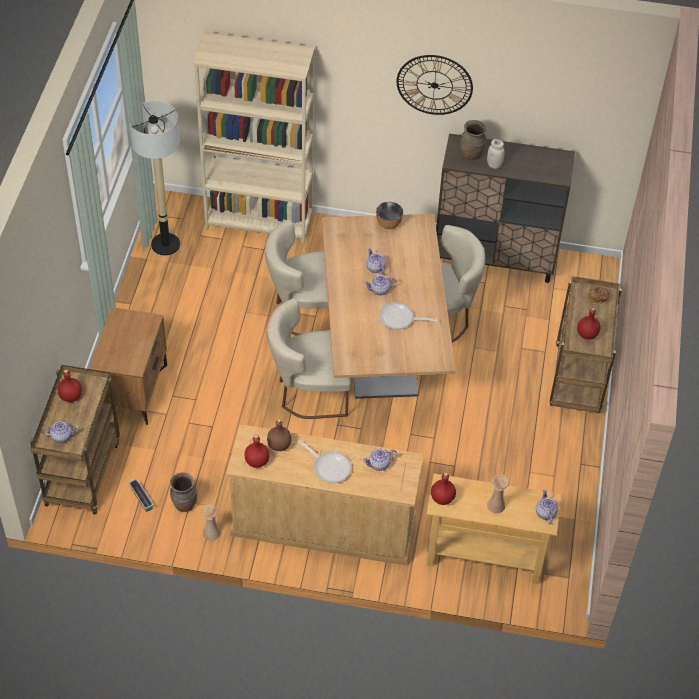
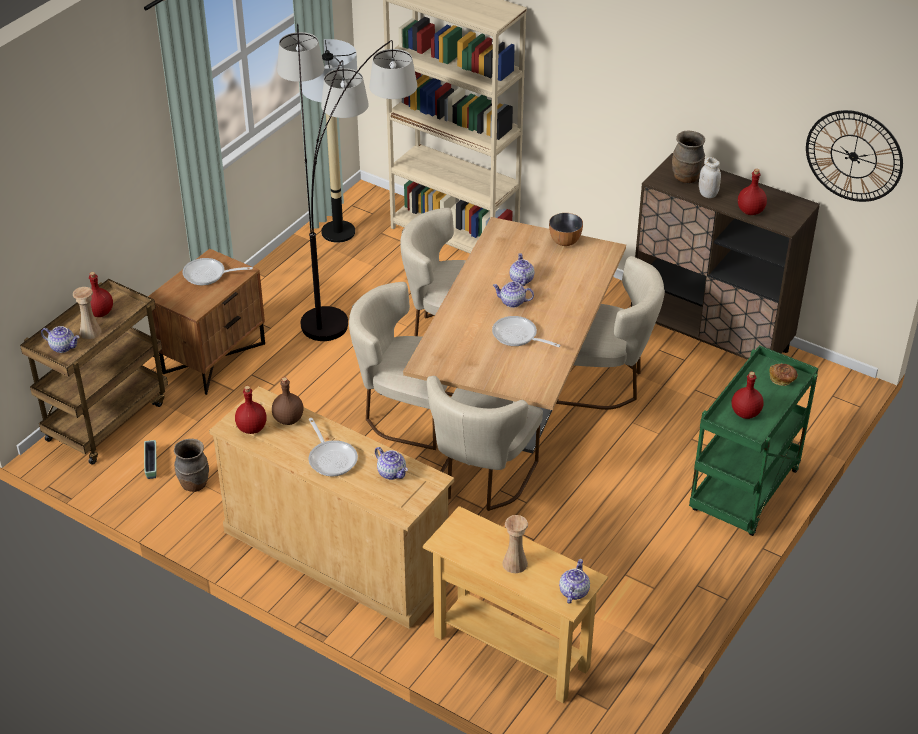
camera: 25 degrees right, 10 degrees down
beige vase [202,505,221,541] -> beige vase moved to [73,287,101,339]
teapot [363,449,397,471] -> teapot turned 135 degrees counterclockwise [375,447,408,480]
wall clock [397,55,473,115] -> wall clock moved to [806,110,903,202]
red bottle [431,472,456,505] -> red bottle moved to [738,169,767,215]
brown cart [550,276,622,413] -> green cart [689,345,818,536]
none -> frying pan [182,258,253,285]
none -> floor lamp [277,23,417,341]
none -> beige chair [427,376,543,511]

